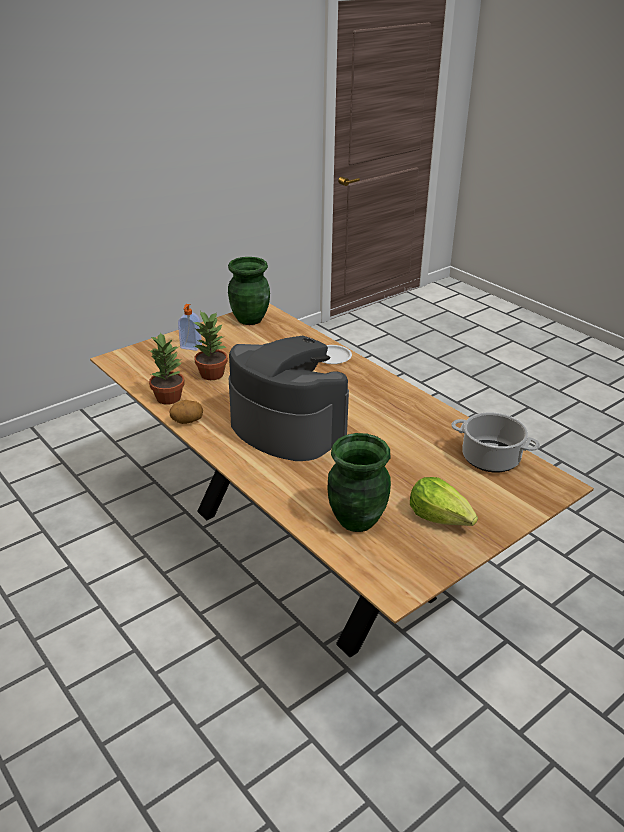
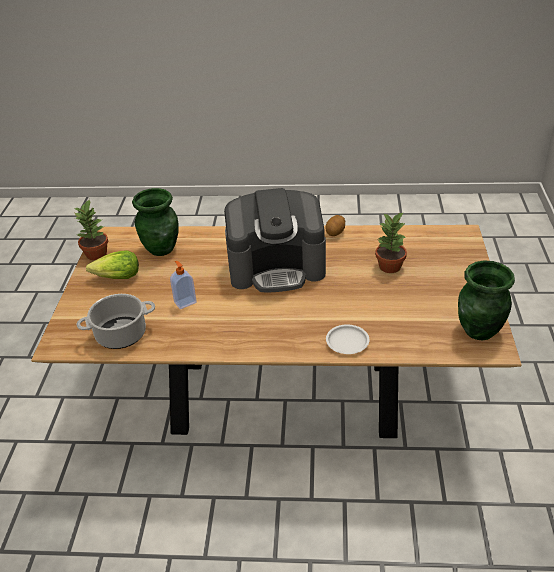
camera: 135 degrees right, 5 degrees up
potted plant [149,332,185,405] -> potted plant moved to [75,199,108,260]
soap dispenser [178,304,202,351] -> soap dispenser moved to [170,261,197,309]

